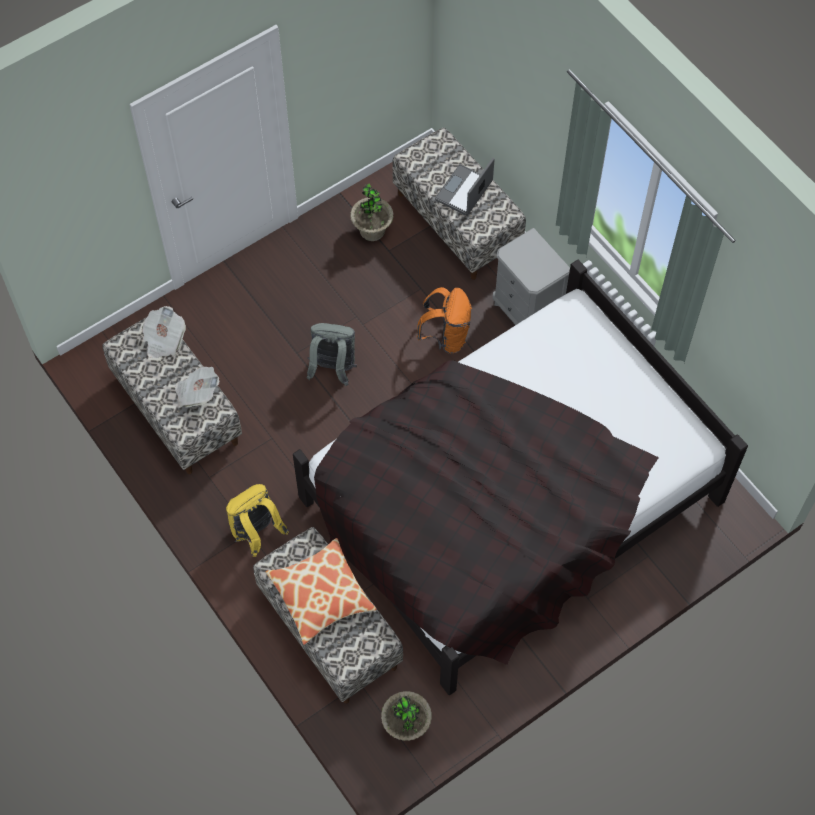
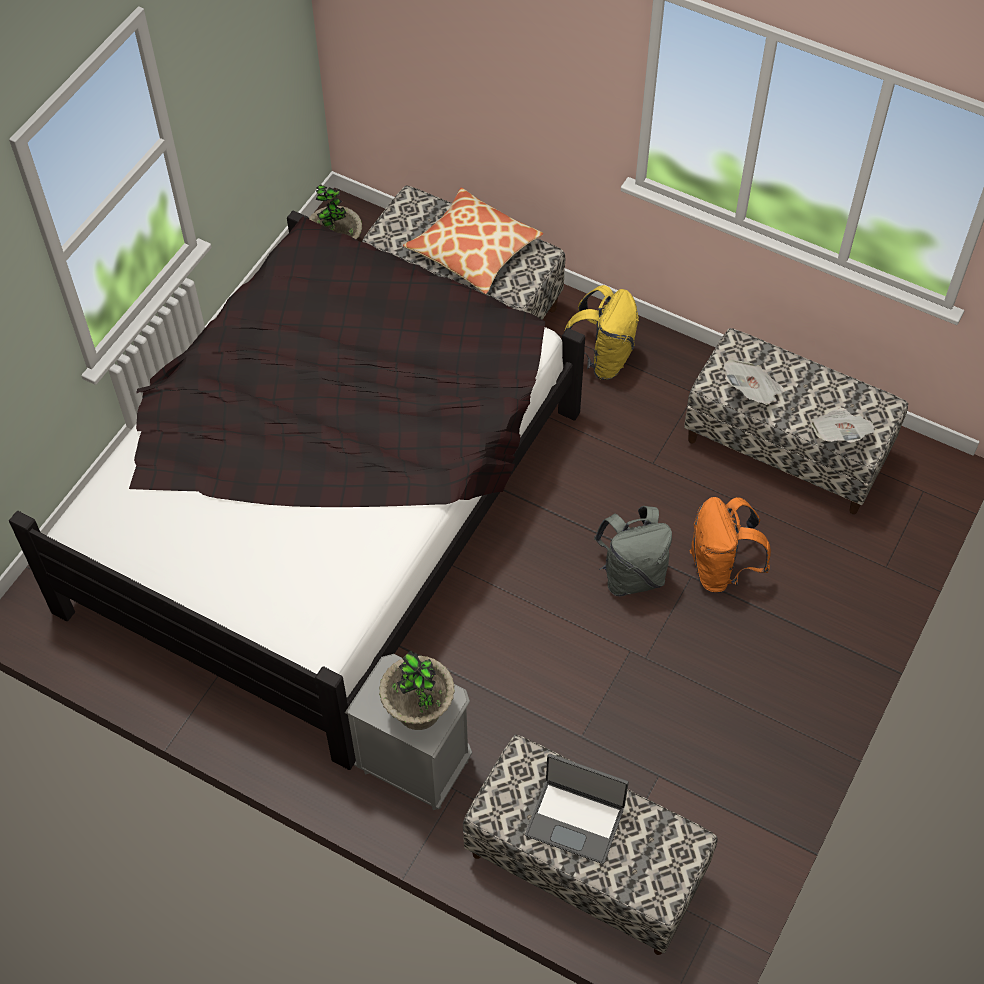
camera: 155 degrees right, 5 degrees down
potted plant [350,184,394,241] -> potted plant moved to [379,651,455,730]
orange backpack [416,287,472,354] -> orange backpack moved to [690,497,771,593]
laptop [435,158,495,215] -> laptop turned 105 degrees clockwise [525,754,629,864]

